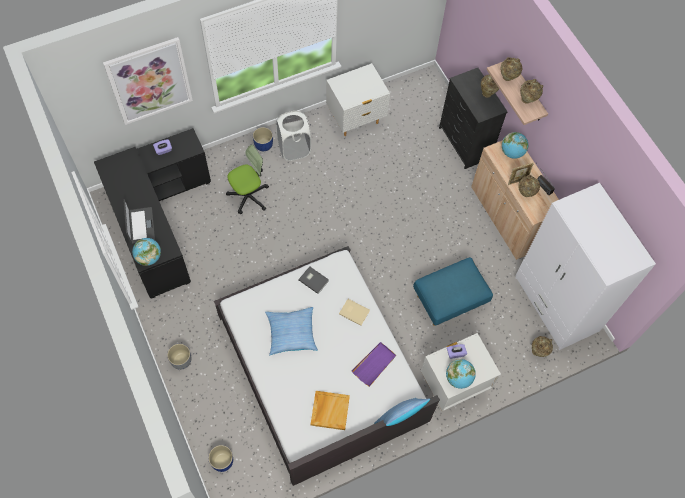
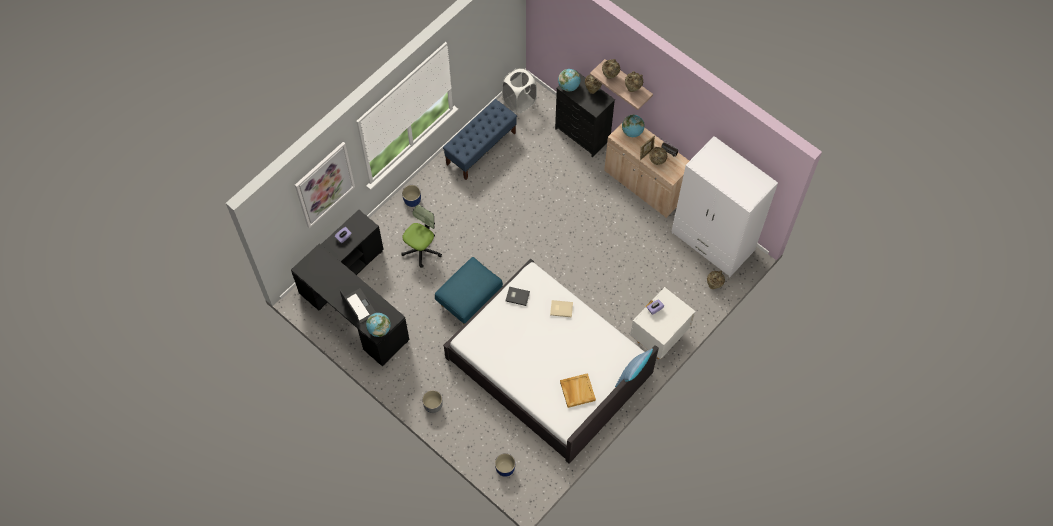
camera: 20 degrees left, 0 degrees up
pillow [265,307,318,355] -> none
white laundry basket [276,111,311,161] -> white laundry basket moved to [502,68,537,114]
white nightstand [326,63,390,136] -> blue bench [443,99,517,180]
purple tray [352,342,396,387] -> none
blue ottoman [413,257,493,326] -> blue ottoman moved to [435,257,503,325]
globe [446,359,476,389] -> globe moved to [558,69,580,92]

